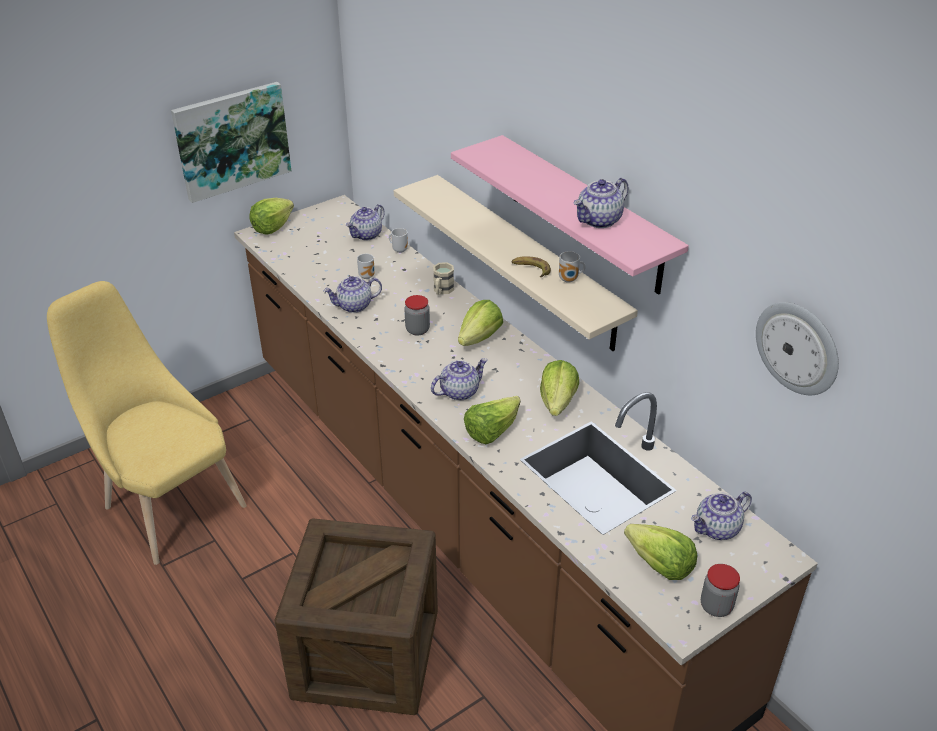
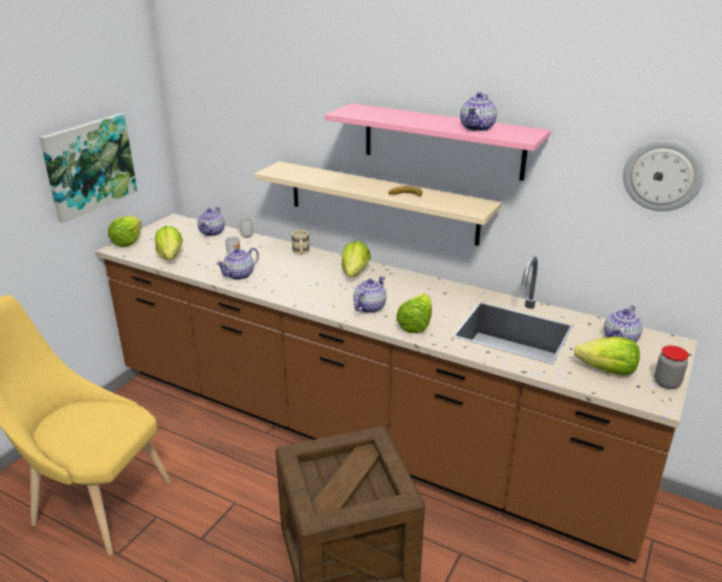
camera: 25 degrees left, 10 degrees down
jar [404,295,430,336] -> none
lettuce [540,360,579,416] -> lettuce moved to [155,226,183,260]
mug [559,251,586,283] -> none

